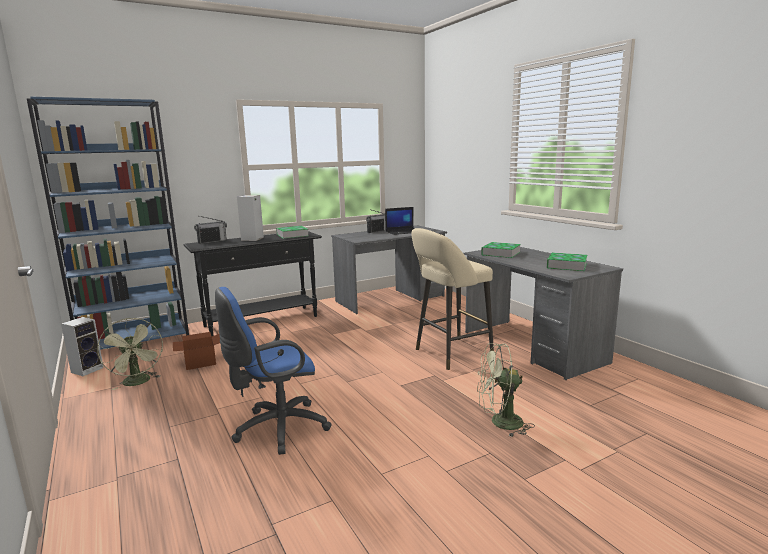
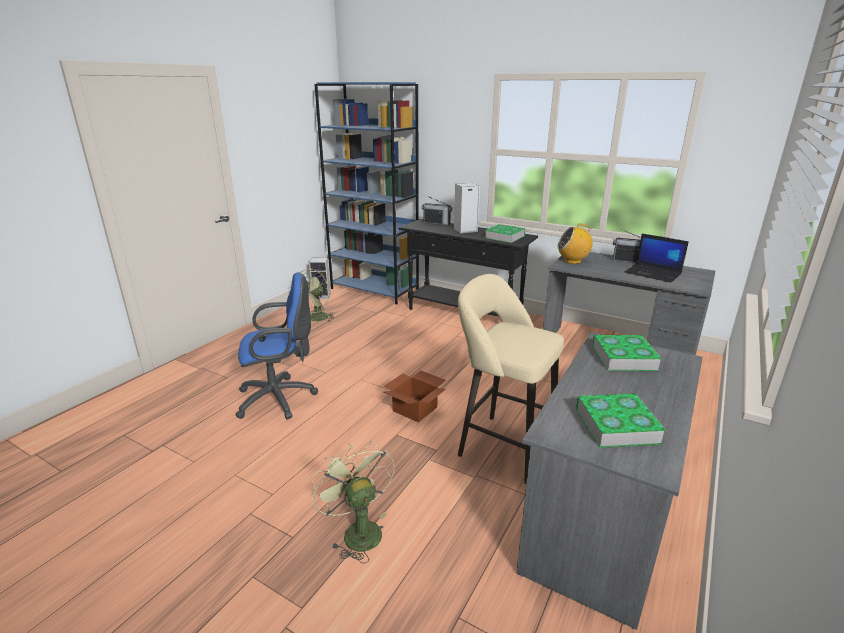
camera: 60 degrees right, 10 degrees up
cardboard box [173,332,220,370] -> cardboard box moved to [383,370,446,423]
blue office chair [215,287,332,455] -> blue office chair turned 135 degrees clockwise [235,273,318,419]
none -> radio [557,223,593,264]

